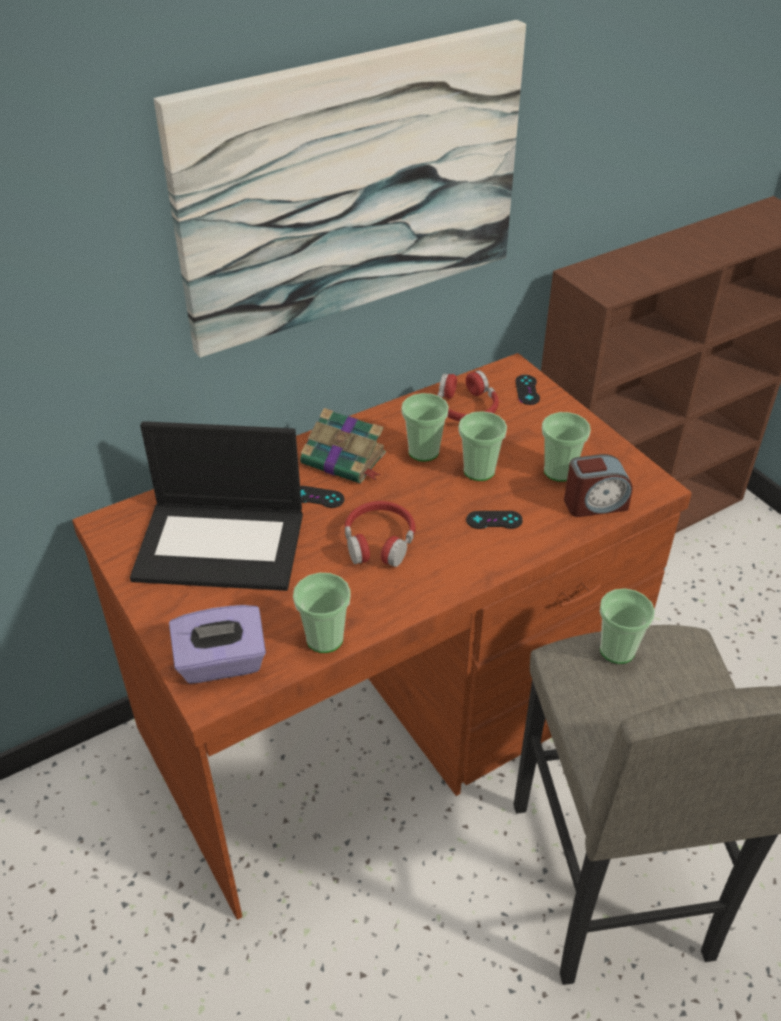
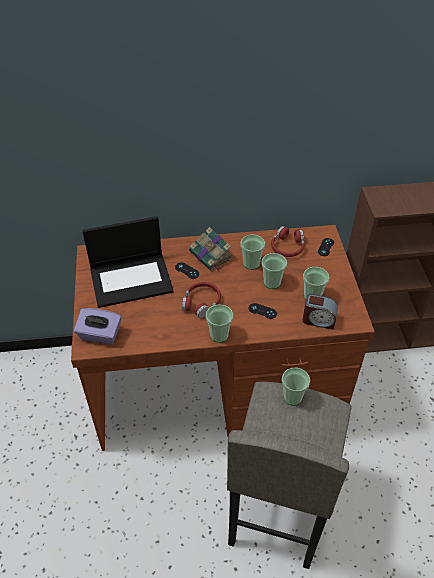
camera: 25 degrees right, 5 degrees up
laptop [130,421,303,591] -> laptop turned 45 degrees counterclockwise [82,216,174,308]
picture [154,20,526,358] -> none
cup [293,573,351,653] -> cup moved to [206,304,233,343]

